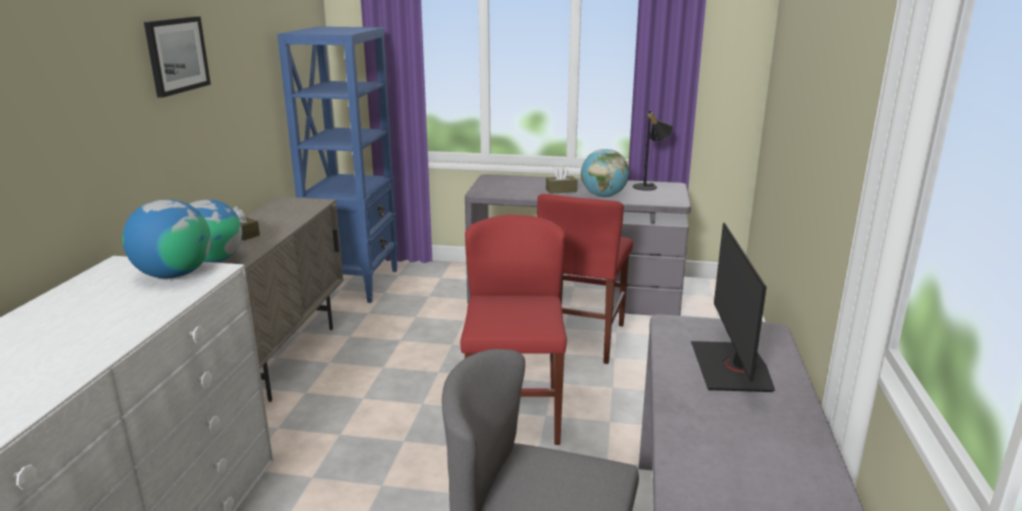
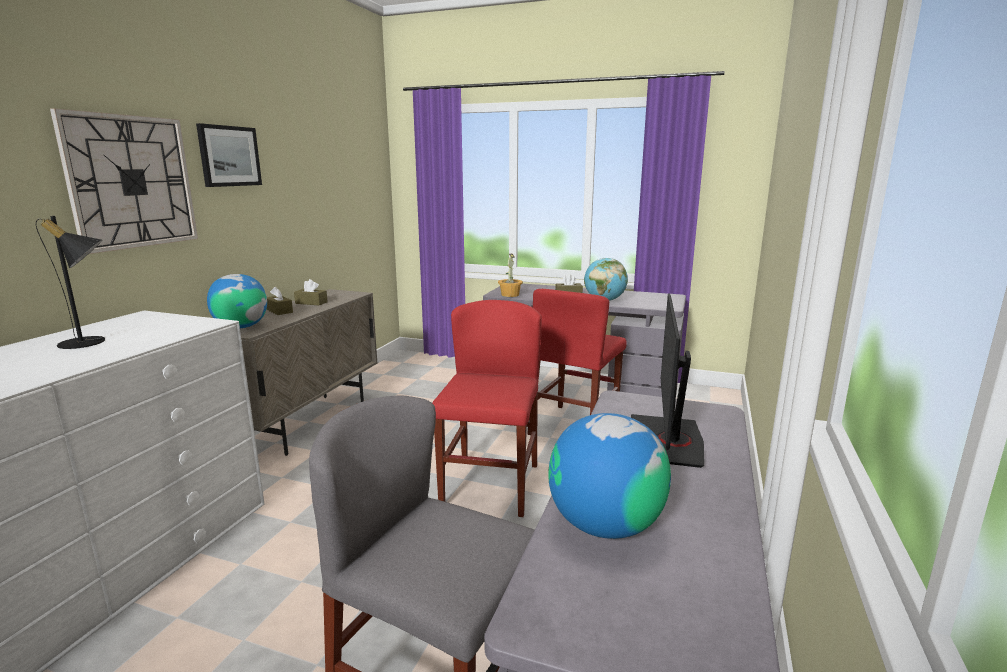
camera: 10 degrees right, 5 degrees down
globe [122,199,211,278] -> globe moved to [548,413,671,539]
blue bookcase [277,26,398,303] -> none
black table lamp [633,110,673,191] -> black table lamp moved to [36,216,105,349]
none -> wall clock [50,108,198,254]
none -> brown tissue box [294,279,328,305]
none -> potted plant [498,254,523,297]

